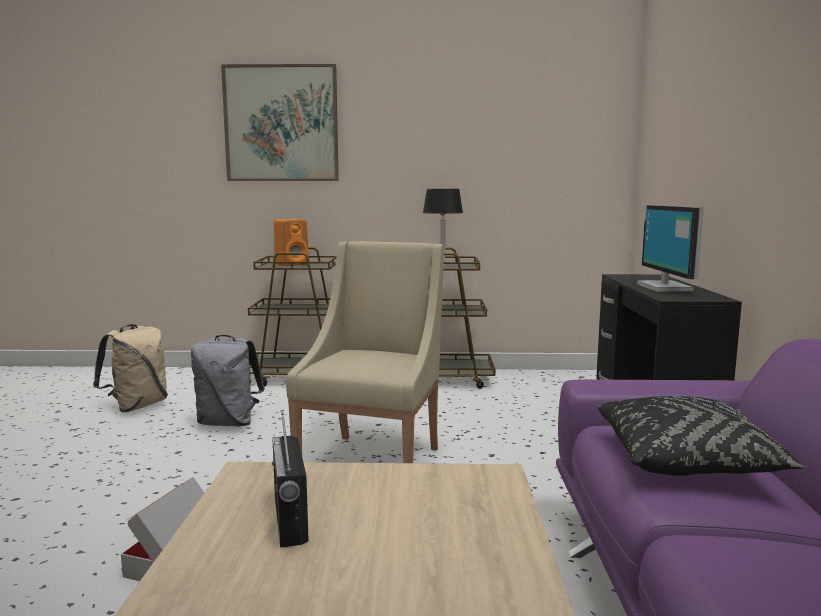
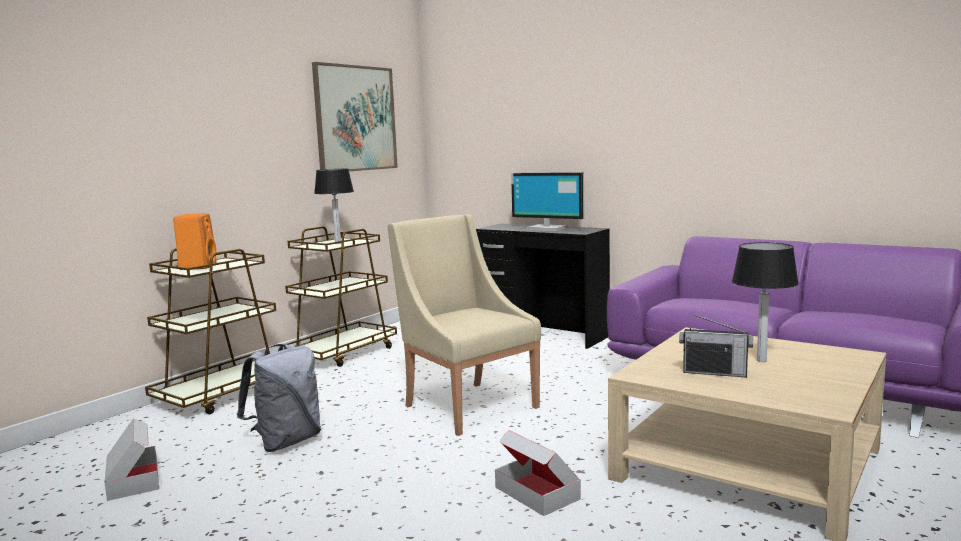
camera: 55 degrees left, 0 degrees up
beige backpack [93,324,168,413] -> cardboard box [104,418,159,501]
picture [221,64,339,181] -> picture moved to [312,62,398,171]
black pillow [598,396,806,476] -> none
none -> table lamp [732,242,799,362]

